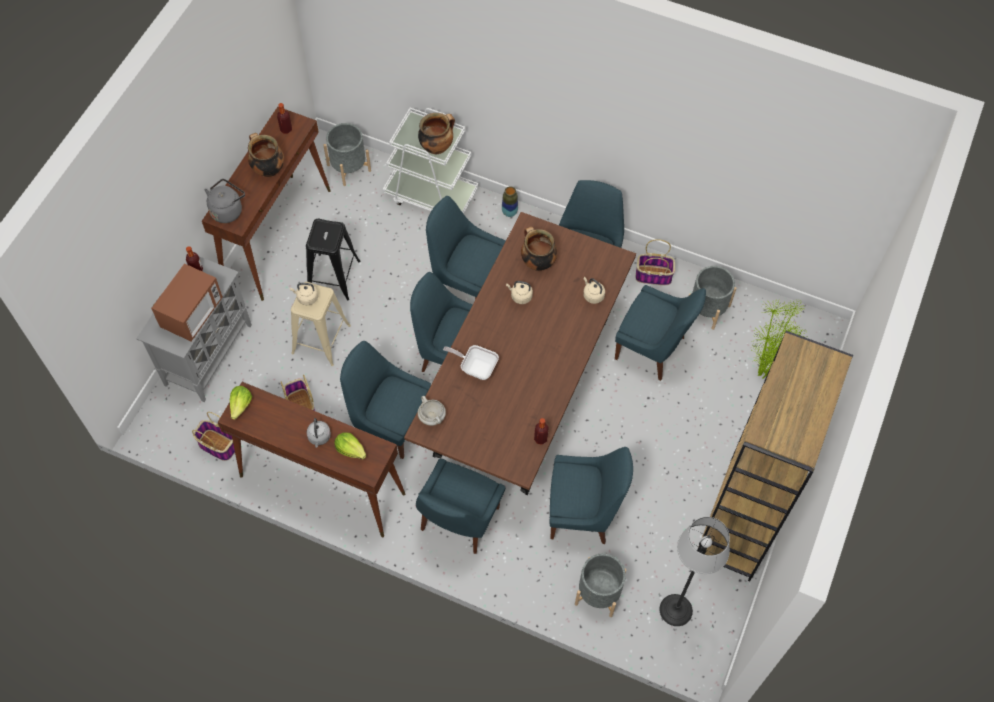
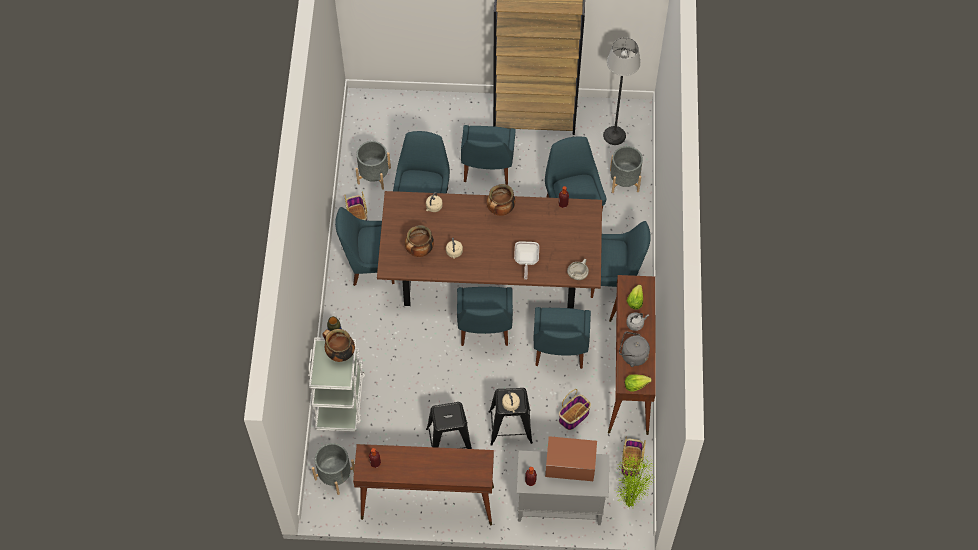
camera: 110 degrees left, 0 degrees up
grey kettle [205,179,245,223] -> grey kettle moved to [619,331,650,367]
cooking pot [248,133,284,177] -> cooking pot moved to [487,184,515,216]
beige stool [291,282,351,366] -> black stool [489,388,533,446]
blue chair [426,196,506,300] -> blue chair moved to [461,125,516,185]
potted plant [751,300,808,379] -> potted plant moved to [616,453,655,507]

